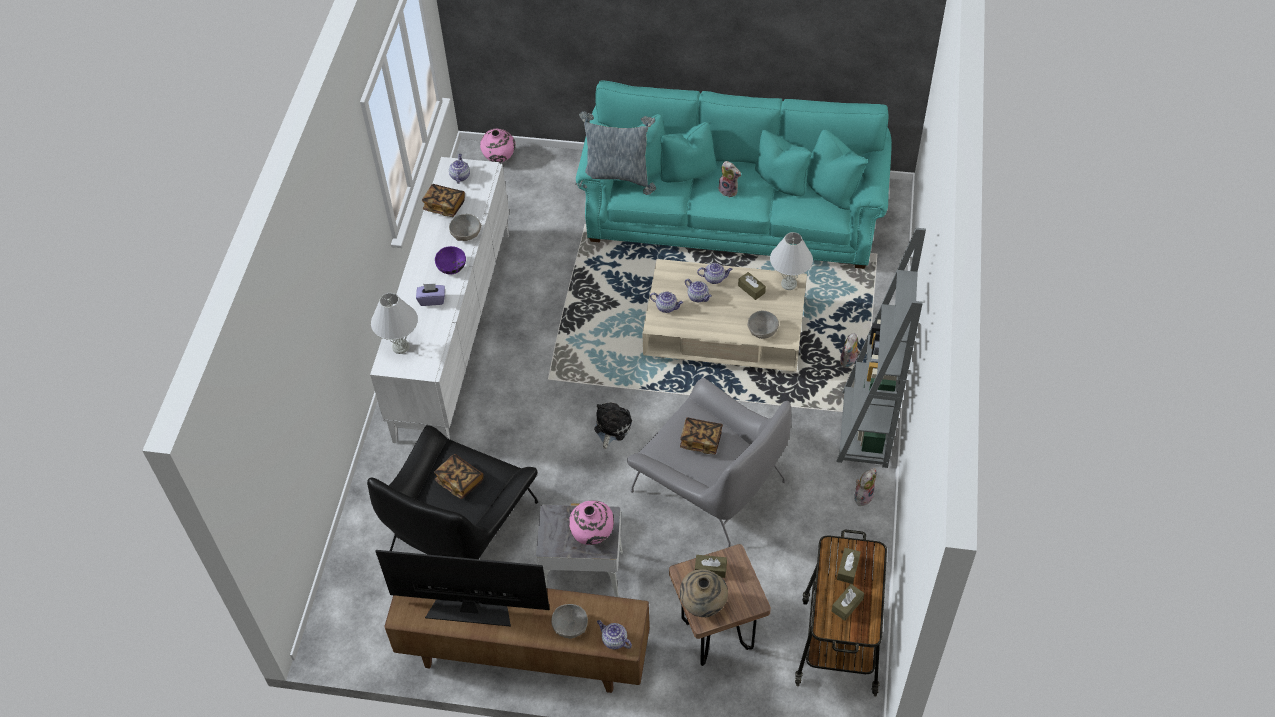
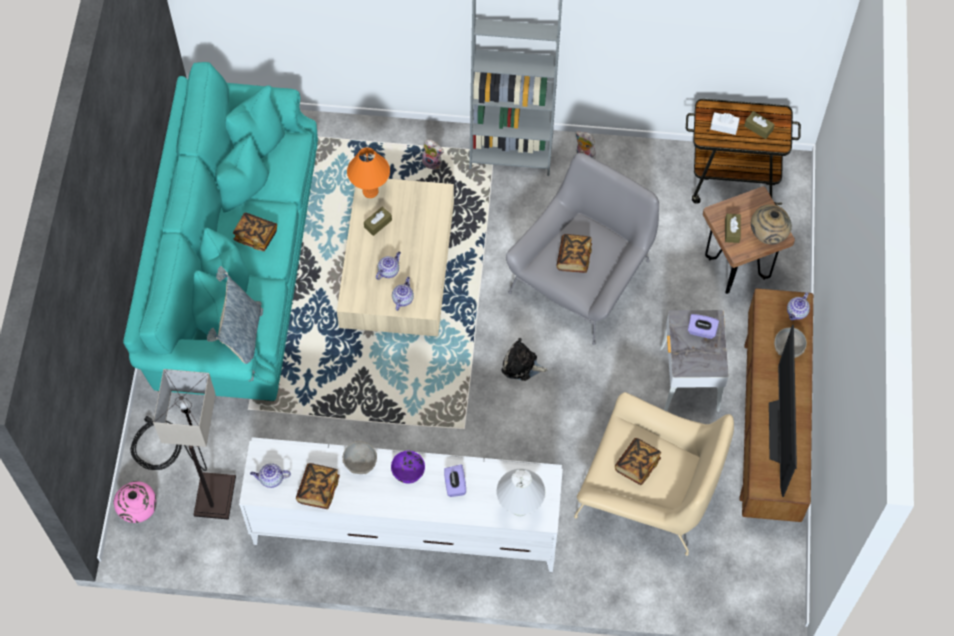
camera: 95 degrees left, 10 degrees up
black armchair [367,425,538,559] -> beige armchair [574,392,734,556]
pink vase [569,501,614,545] -> purple tissue box [688,314,719,339]
teapot [697,263,732,284] -> none
plush toy [718,161,741,198] -> book [233,212,277,251]
grey bowl [747,311,779,339] -> none
white table lamp [770,232,813,290] -> orange table lamp [347,147,390,198]
brown tissue box [837,548,861,584] -> white tissue box [710,112,740,135]
none -> floor lamp [131,369,236,520]

